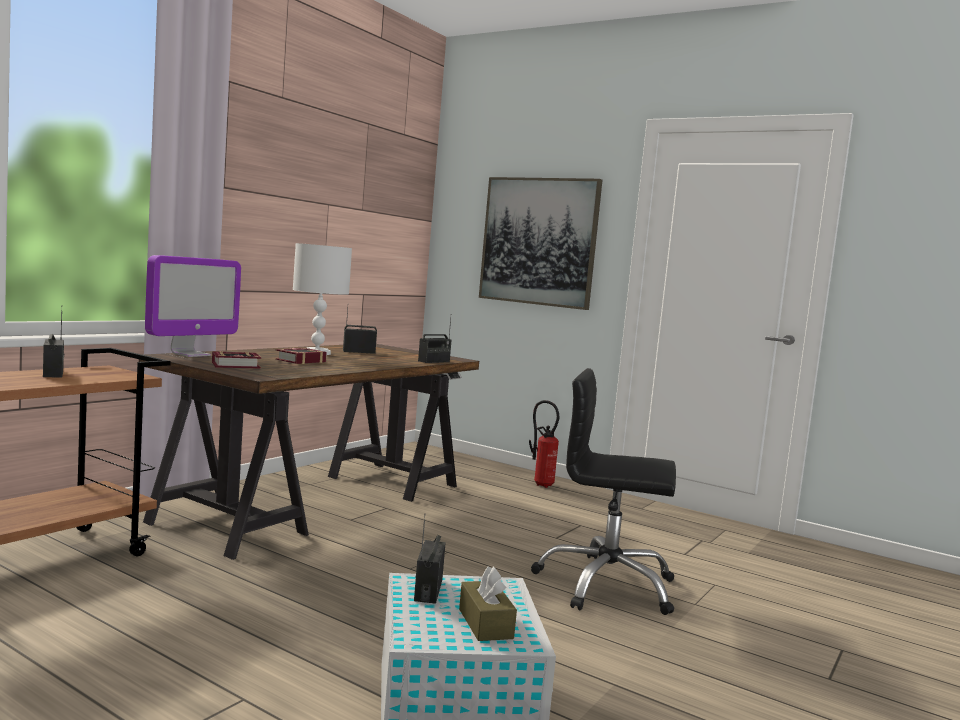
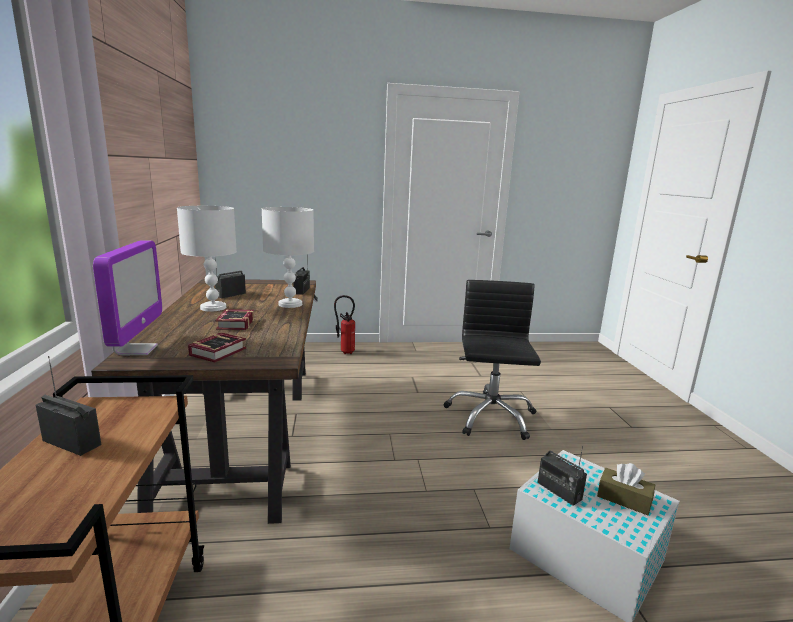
camera: 40 degrees left, 10 degrees up
picture [479,177,602,310] -> none
black office chair [531,368,676,615] -> black office chair turned 120 degrees clockwise [443,280,541,440]
none -> white table lamp [262,207,314,308]

